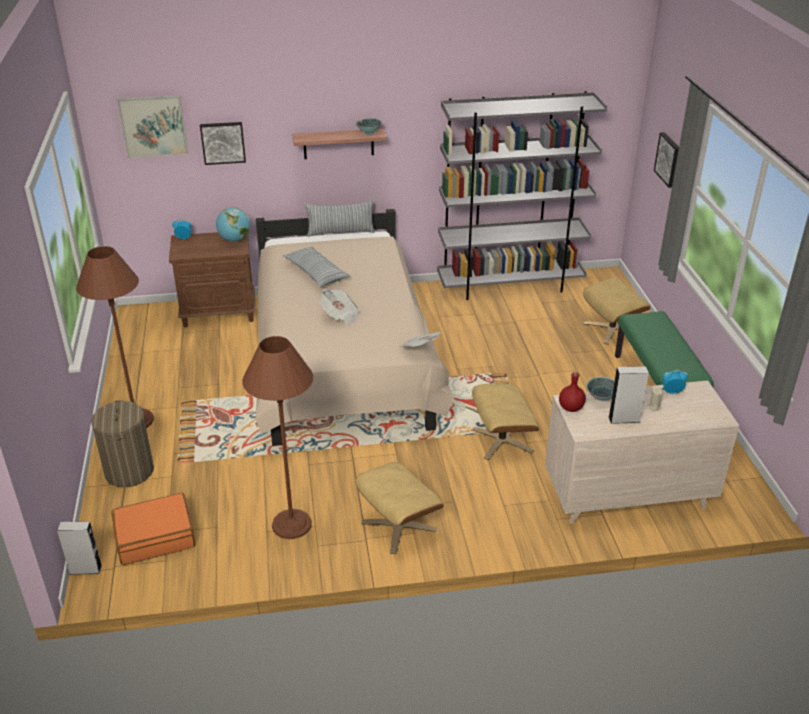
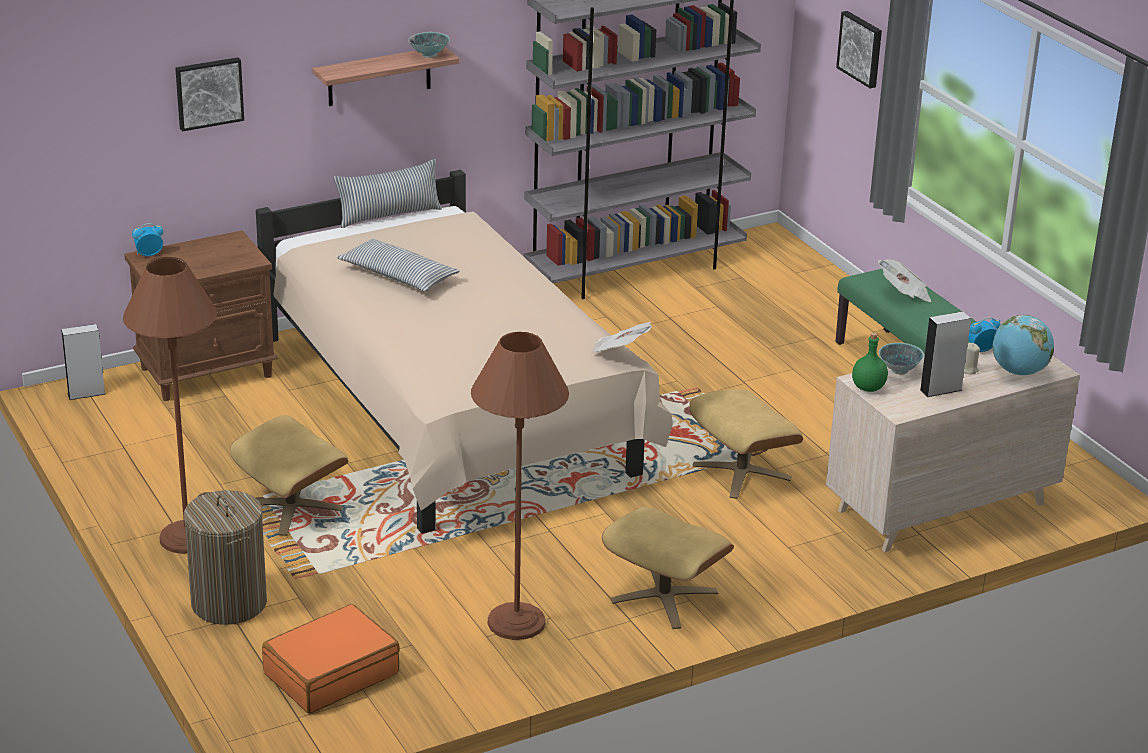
camera: 20 degrees left, 5 degrees down
grey speaker [57,521,102,575] -> grey speaker moved to [61,324,106,400]
picture [117,95,189,158] -> none
globe [216,207,250,242] -> globe moved to [992,315,1054,375]
newspaper [320,289,361,325] -> newspaper moved to [878,259,932,302]
red bottle [559,370,586,412] -> green bottle [852,333,888,392]
beige ottoman [583,278,650,345] -> beige ottoman moved to [230,415,348,536]

